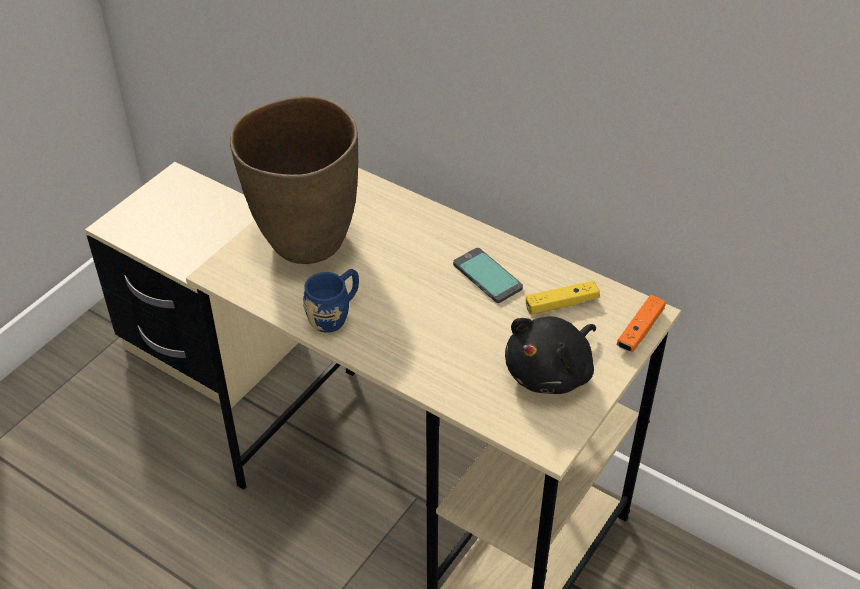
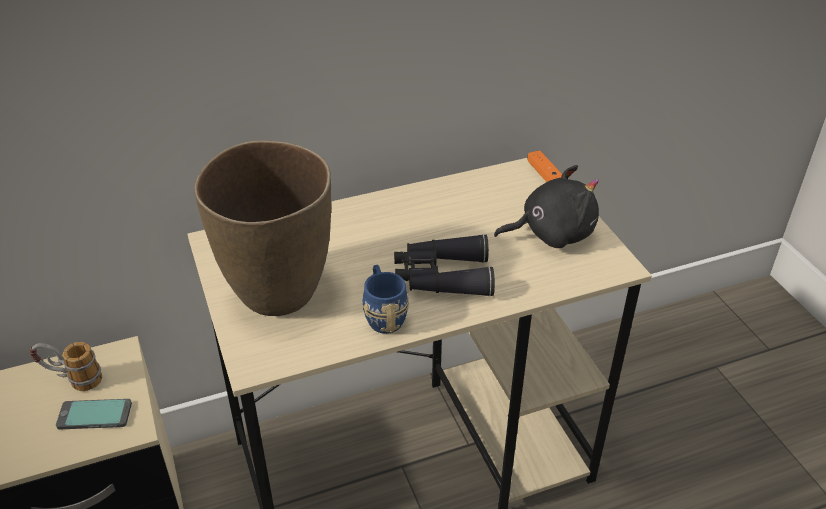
camera: 55 degrees left, 5 degrees down
phone [453,248,523,303] -> phone moved to [56,399,132,430]
black plush toy [505,316,596,394] -> black plush toy turned 90 degrees counterclockwise [494,165,599,248]
yellow game controller [526,281,600,315] -> none
none -> mug [29,342,102,391]
none -> black binoculars [394,234,495,297]

